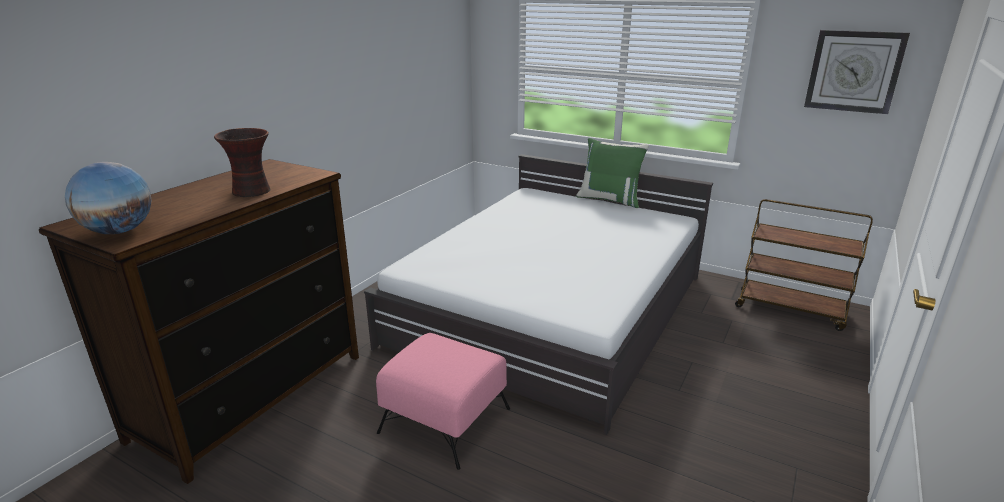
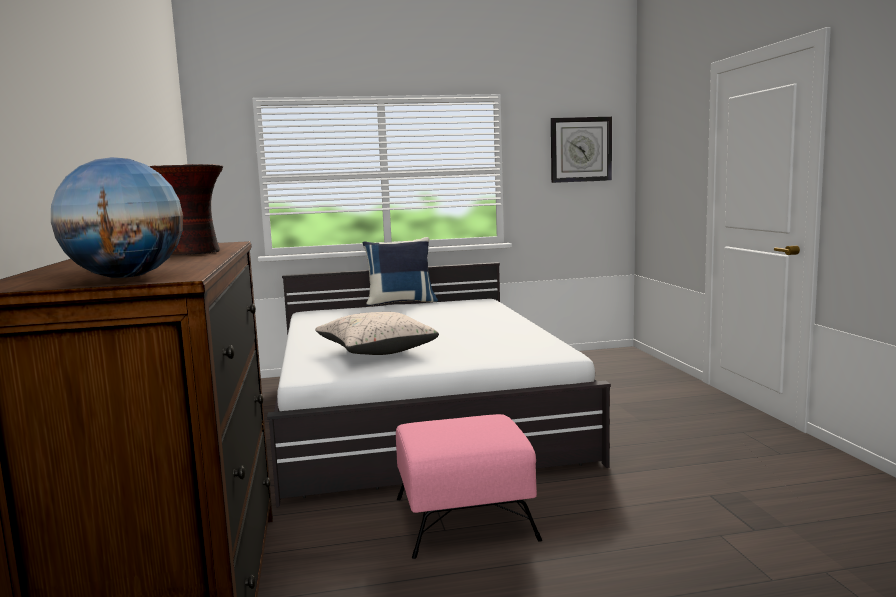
camera: 40 degrees left, 15 degrees down
green pillow [576,138,649,208] -> blue pillow [363,237,438,307]
brown cart [735,199,873,331] -> none
none -> beige pillow [315,312,439,355]

